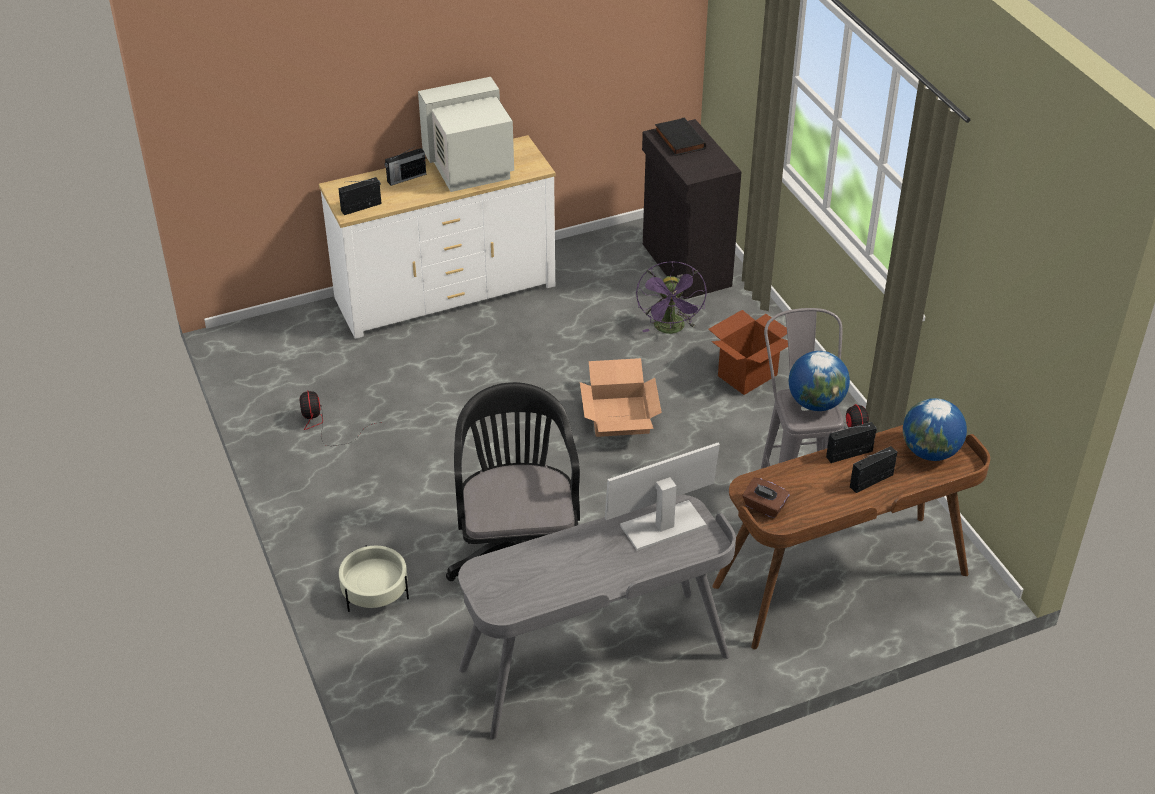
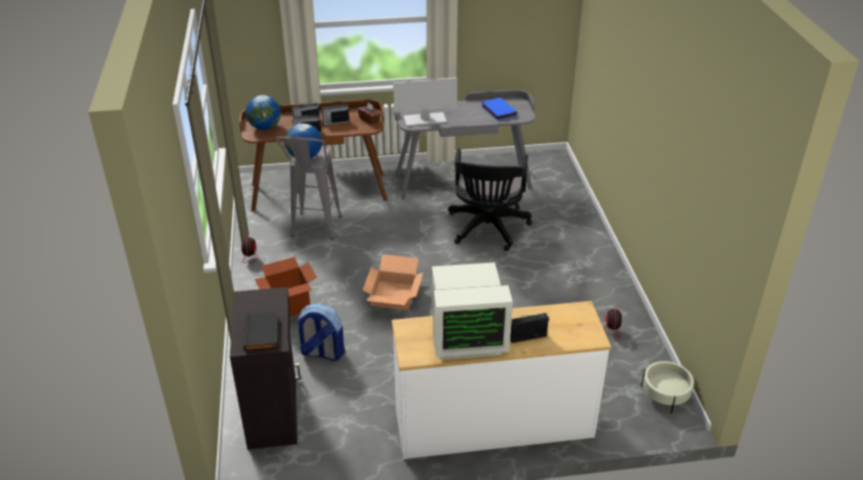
camera: 165 degrees left, 5 degrees down
radio [338,177,382,215] -> radio moved to [321,102,349,125]
beige planter [339,545,409,612] -> beige planter moved to [641,361,694,414]
purple fan [636,261,706,334] -> backpack [297,304,345,361]
none -> blue book [482,97,517,121]

